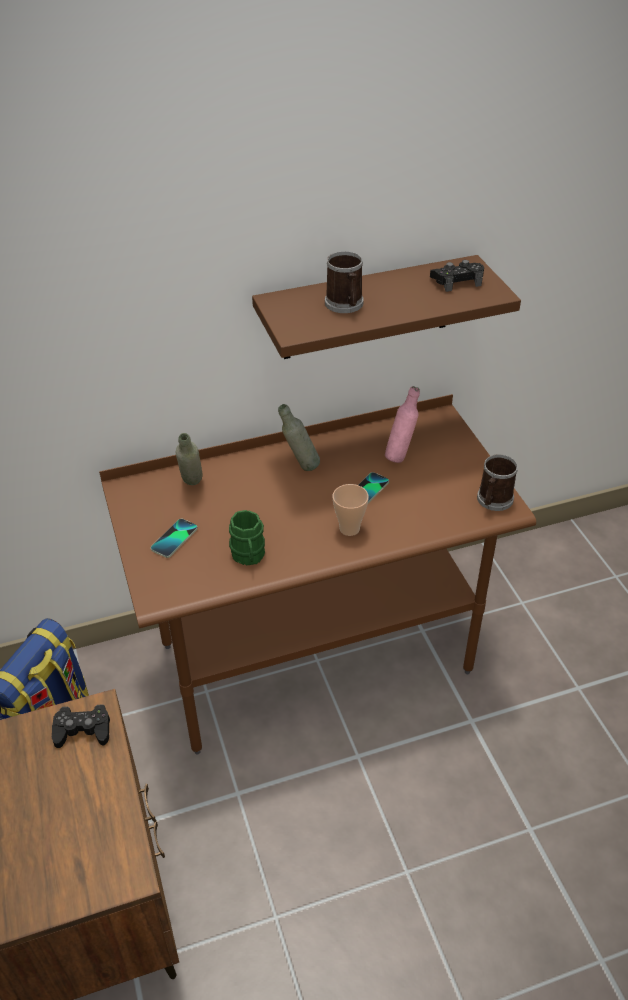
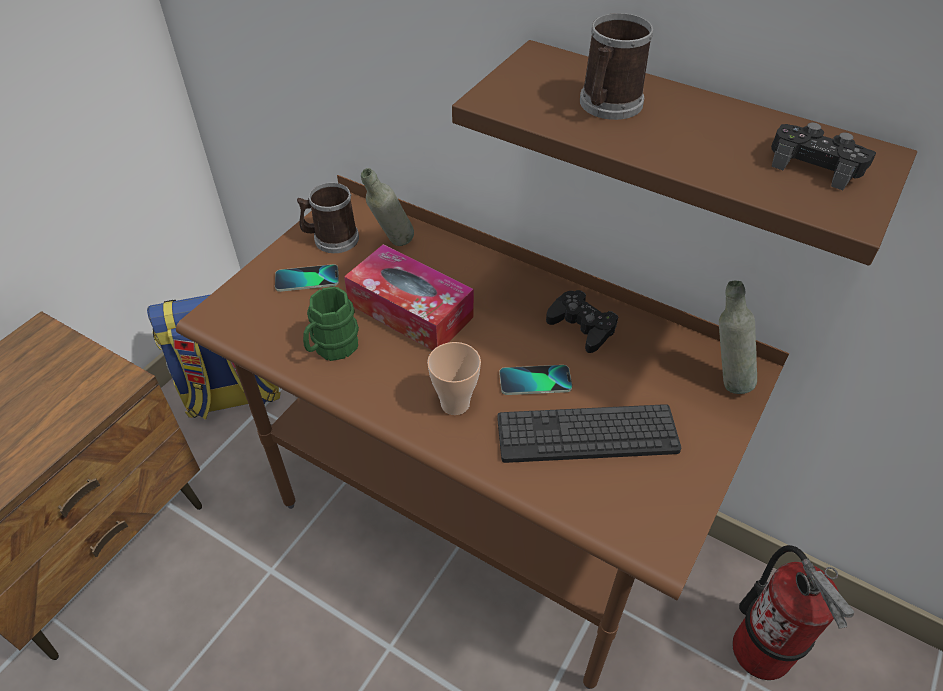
camera: 50 degrees right, 5 degrees up
black game controller [52,704,110,748] -> black game controller moved to [546,290,618,353]
grey bottle [278,404,320,471] -> grey bottle moved to [719,280,757,394]
pink bottle [385,386,420,463] -> none
mug [477,454,518,511] -> mug moved to [297,183,359,253]
none -> tissue box [344,244,474,351]
none -> keyboard [497,404,681,463]
none -> fire extinguisher [732,545,854,680]

